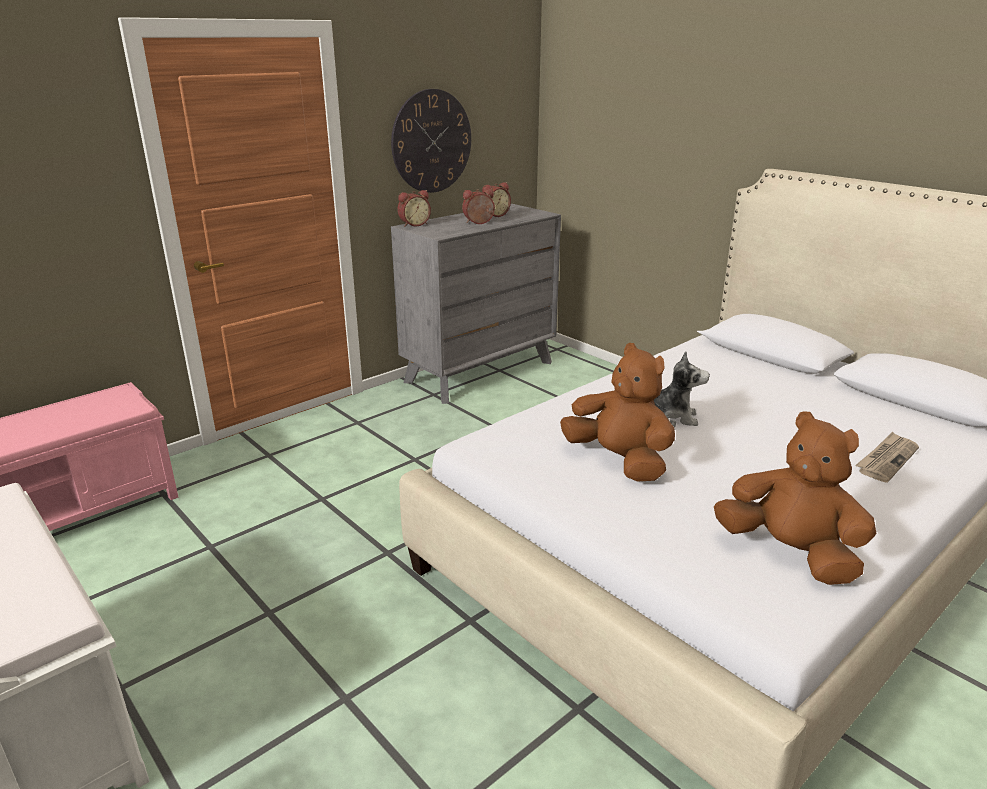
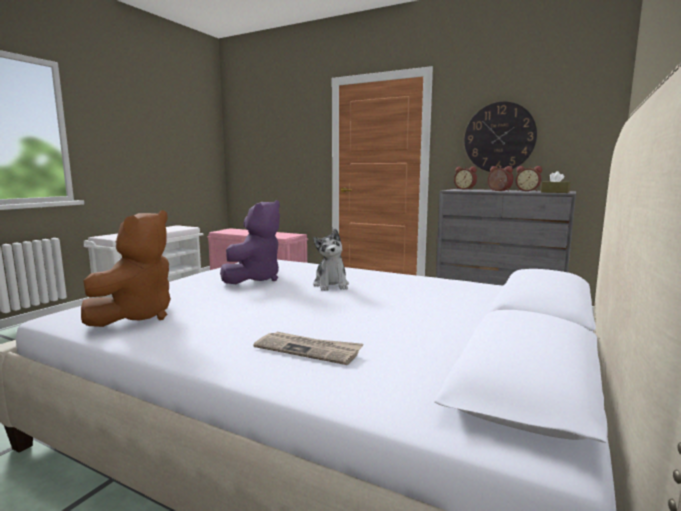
camera: 70 degrees right, 15 degrees down
brown plush toy [560,343,675,482] -> purple plush toy [220,200,280,284]
none -> brown tissue box [541,171,570,193]

